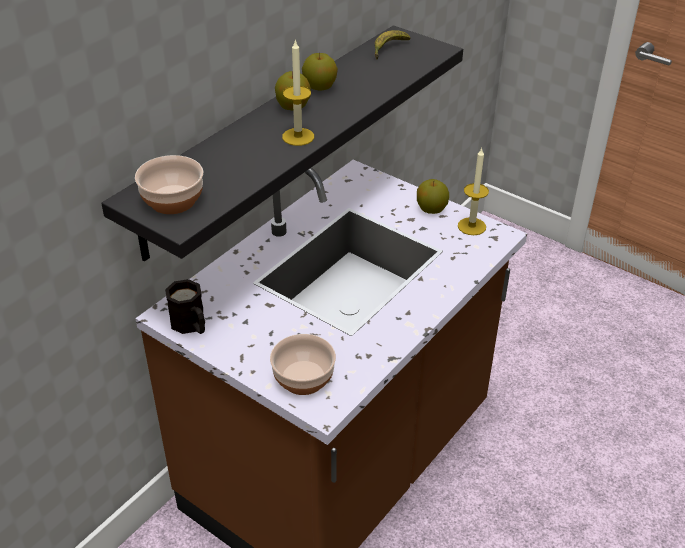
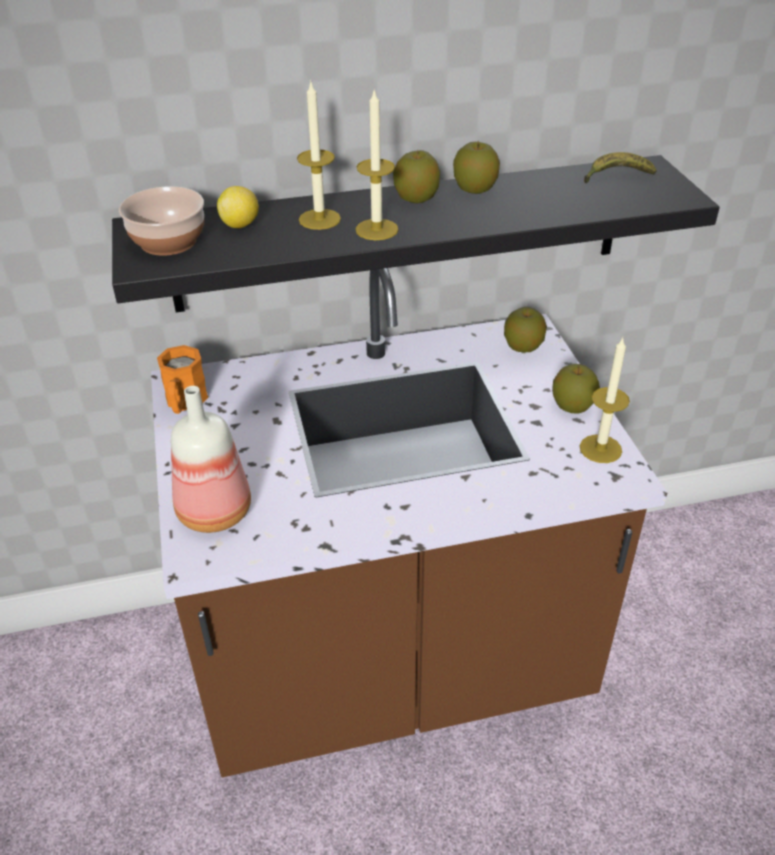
camera: 40 degrees right, 0 degrees up
black mug [165,279,205,334] -> orange mug [157,345,208,414]
bowl [270,334,336,395] -> bottle [171,386,251,533]
none -> lemon [217,186,259,228]
none -> candle [297,80,341,230]
none -> apple [504,307,547,353]

